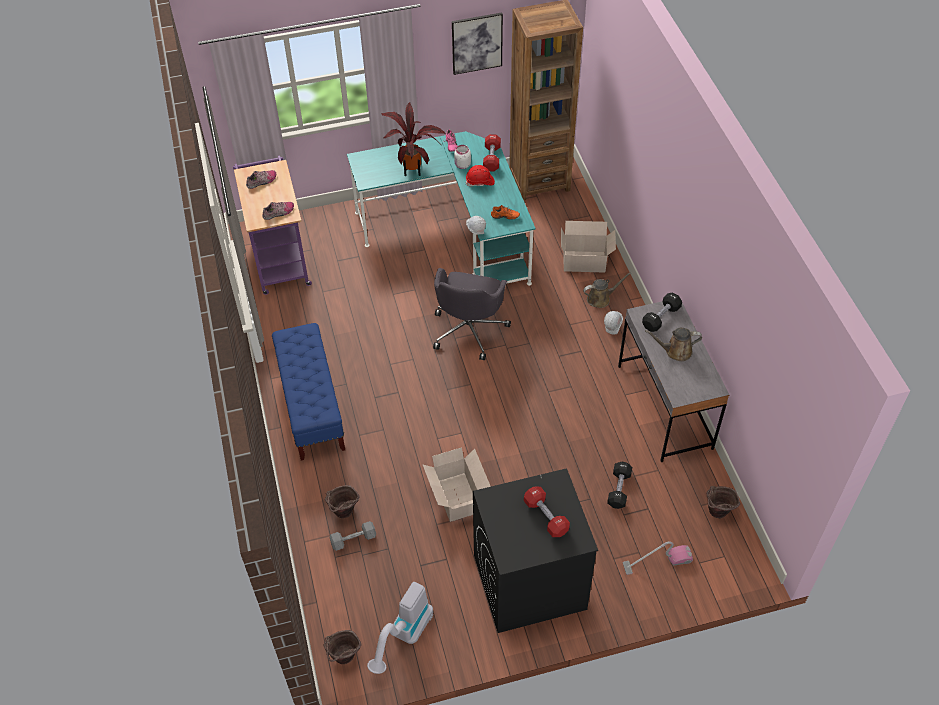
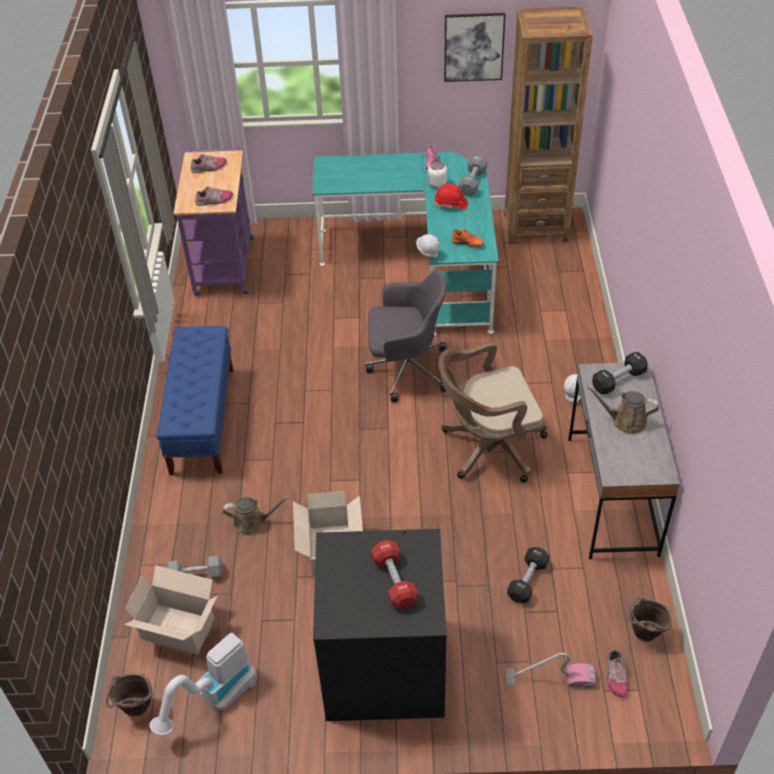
camera: 15 degrees right, 5 degrees down
brown bucket [325,485,360,518] -> none
potted plant [381,102,446,176] -> none
grey office chair [433,268,511,360] -> grey office chair turned 120 degrees counterclockwise [365,270,447,403]
red dumbbell [483,134,501,171] -> grey dumbbell [458,155,487,196]
cardboard box [561,221,616,273] -> cardboard box moved to [124,565,217,654]
brown watering can [583,272,631,308] -> brown watering can moved to [223,496,290,536]
none -> brown office chair [438,342,547,483]
none -> shoe [607,649,628,697]

